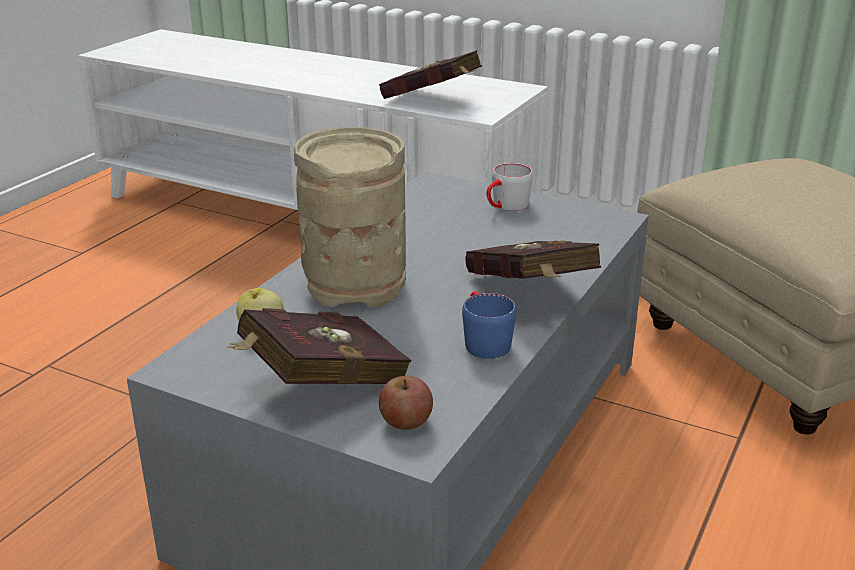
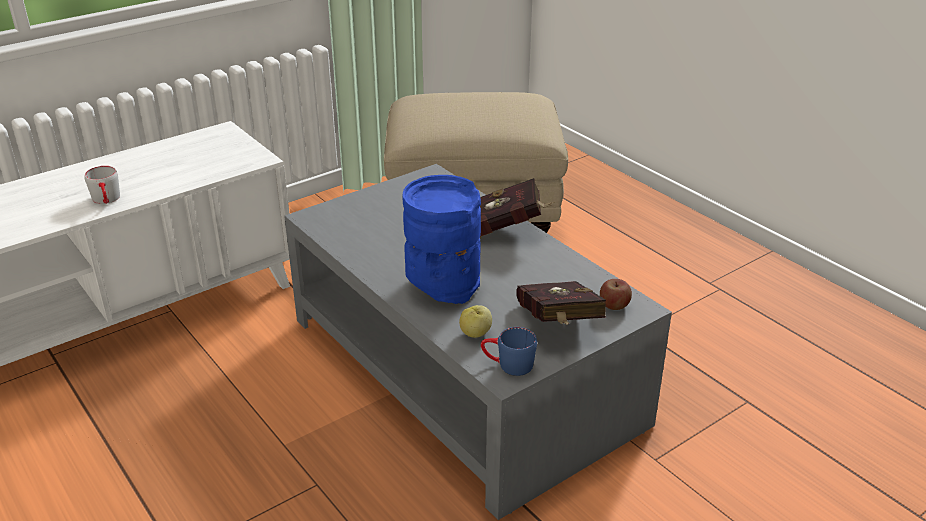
camera: 65 degrees left, 5 degrees up
beige vase [294,127,406,308] -> blue vase [402,175,481,304]
red book [379,50,482,99] -> none
blue mug [462,291,516,359] -> blue mug moved to [481,327,537,376]
grey mug [486,163,533,211] -> grey mug moved to [84,166,120,204]

